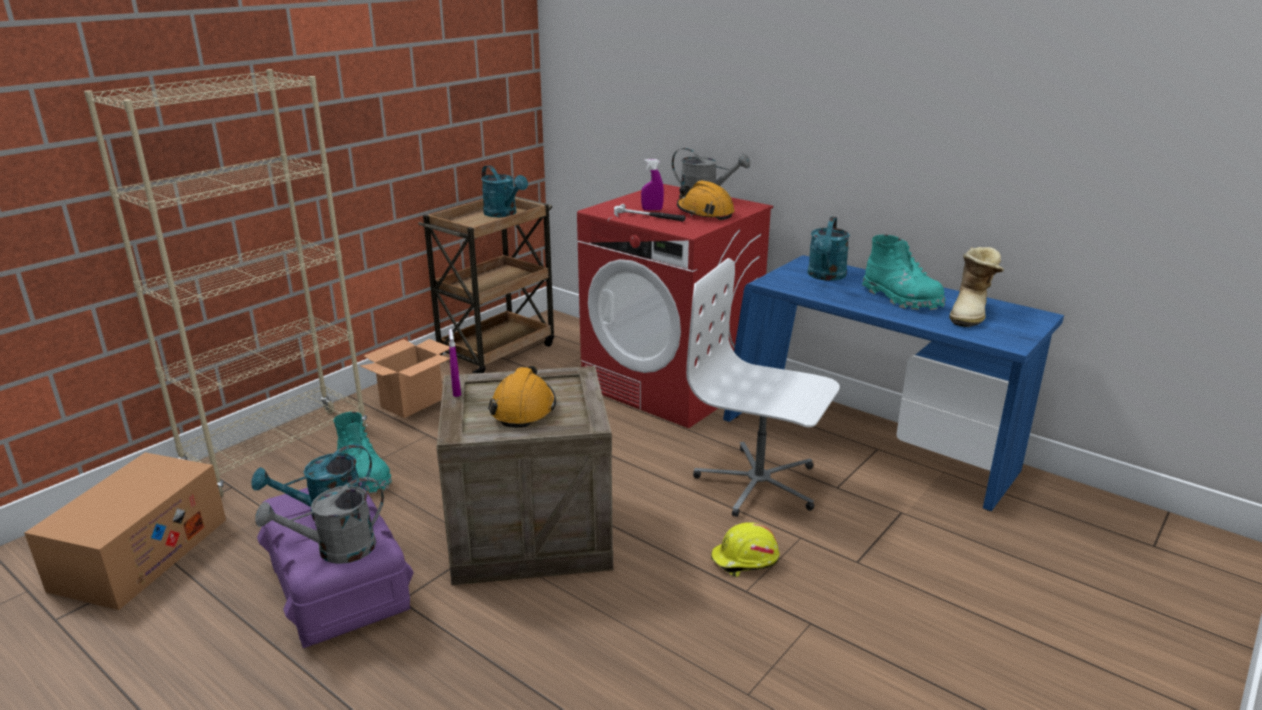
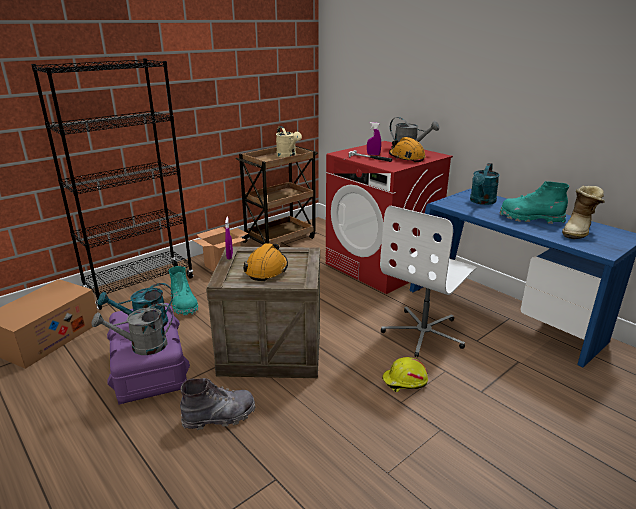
camera: 10 degrees right, 0 degrees up
beige bookcase [84,69,368,497] -> black bookcase [31,58,193,310]
turquoise watering can [481,165,528,217] -> beige watering can [276,126,302,158]
white office chair [686,258,840,517] -> white office chair turned 90 degrees counterclockwise [380,205,477,357]
turquoise boot [862,235,946,310] -> turquoise boot turned 135 degrees clockwise [500,181,569,224]
none -> grey boot [180,378,255,430]

